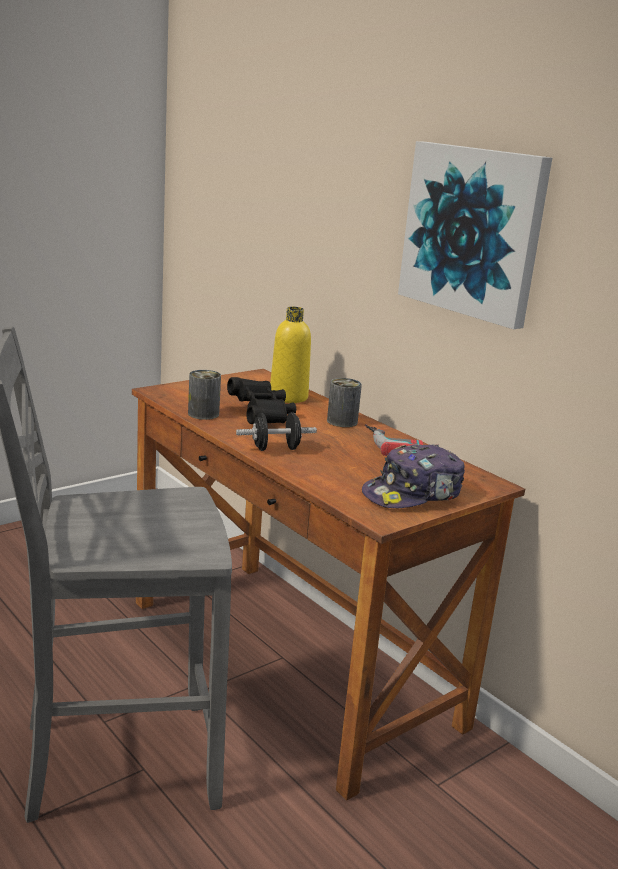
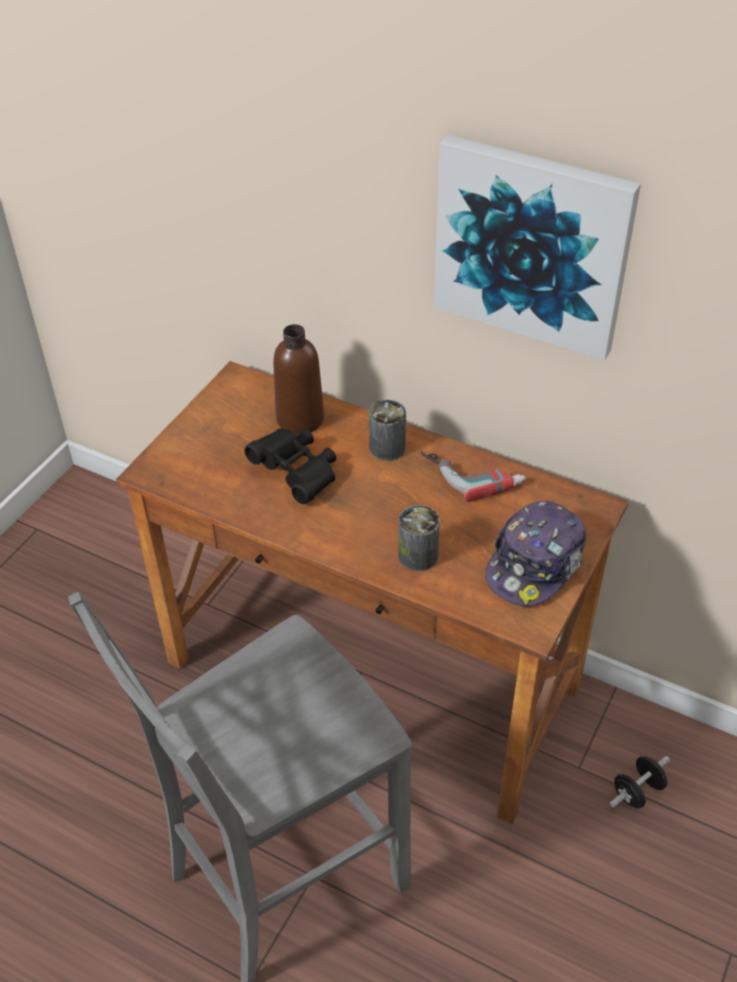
camera: 20 degrees left, 25 degrees up
can [188,370,221,420] -> can moved to [398,505,440,572]
black dumbbell [236,412,317,451] -> black dumbbell moved to [610,756,670,808]
yellow bottle [270,307,311,403] -> brown bottle [273,324,324,435]

